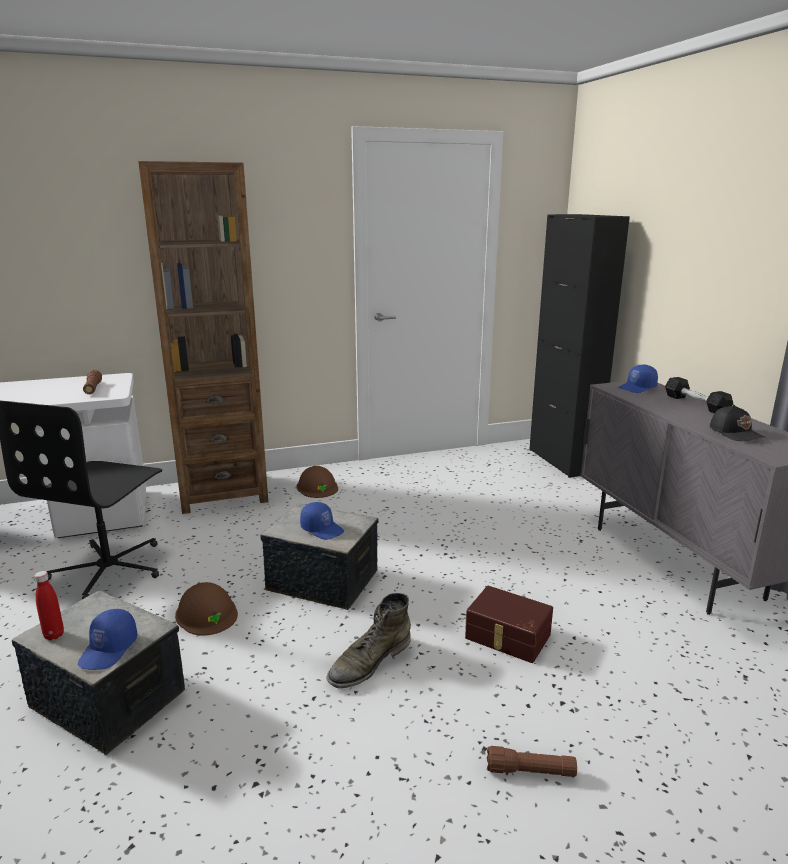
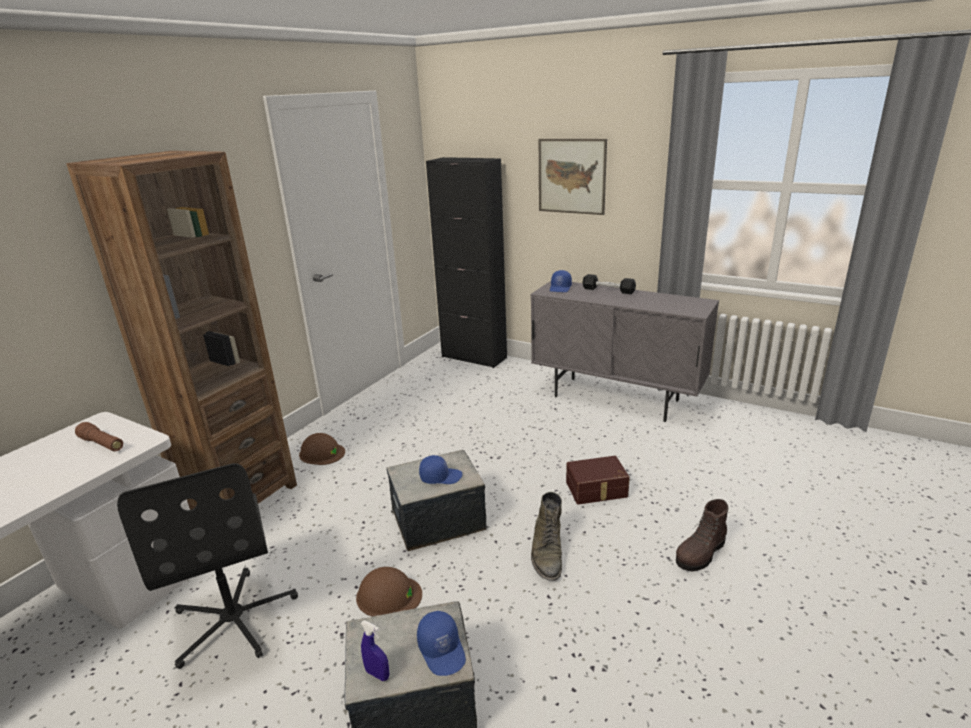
camera: 40 degrees left, 5 degrees up
red bottle [34,571,64,640] -> blue spray bottle [361,620,389,681]
brown flashlight [487,746,577,777] -> brown boot [676,499,728,571]
black cap [710,405,766,441] -> none
none -> picture [539,139,607,215]

